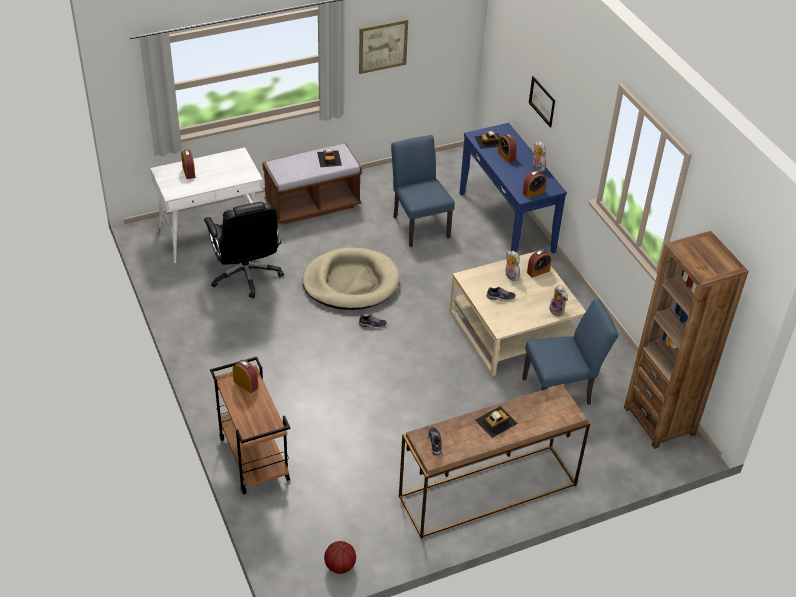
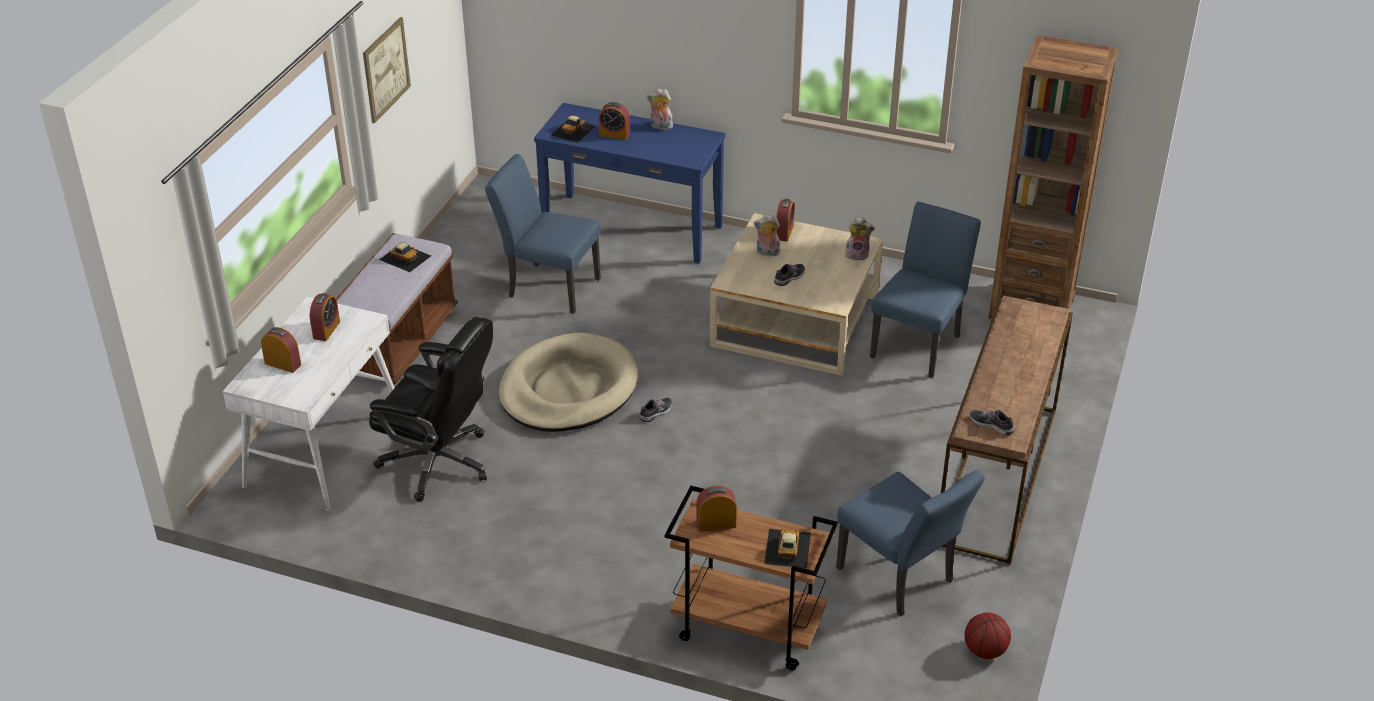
camera: 45 degrees left, 5 degrees down
toy car [475,406,518,438] -> toy car moved to [764,529,811,568]
alarm clock [523,170,546,198] -> alarm clock moved to [310,293,340,341]
picture [529,76,555,128] -> none
none -> blue chair [836,470,985,616]

